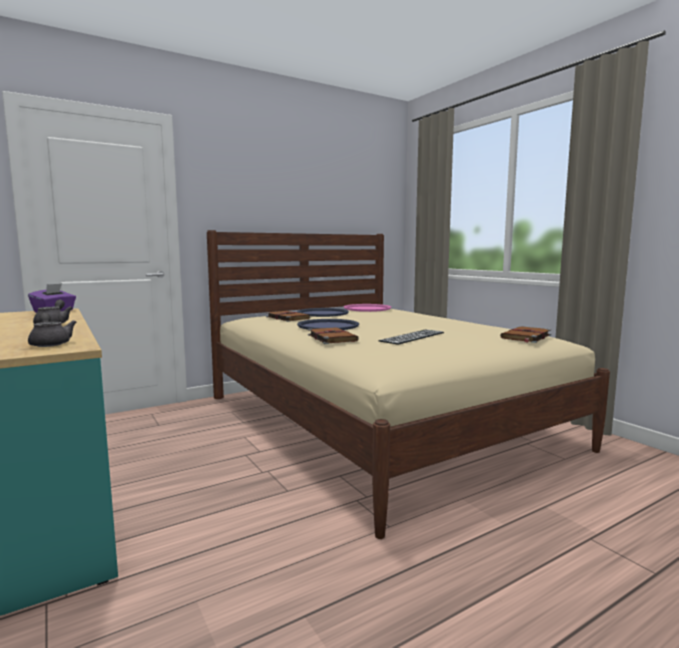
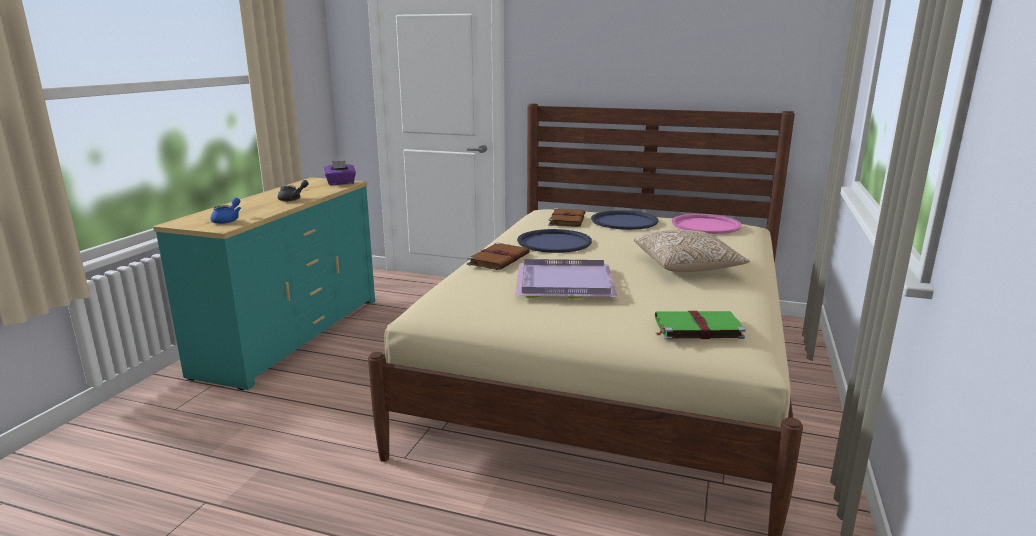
camera: 50 degrees right, 10 degrees up
grey teapot [28,313,77,347] -> blue teapot [210,198,241,224]
keyboard [379,330,444,345] -> purple tray [515,259,617,299]
brown book [500,326,551,343] -> green book [655,311,746,340]
none -> pillow [634,230,750,272]

